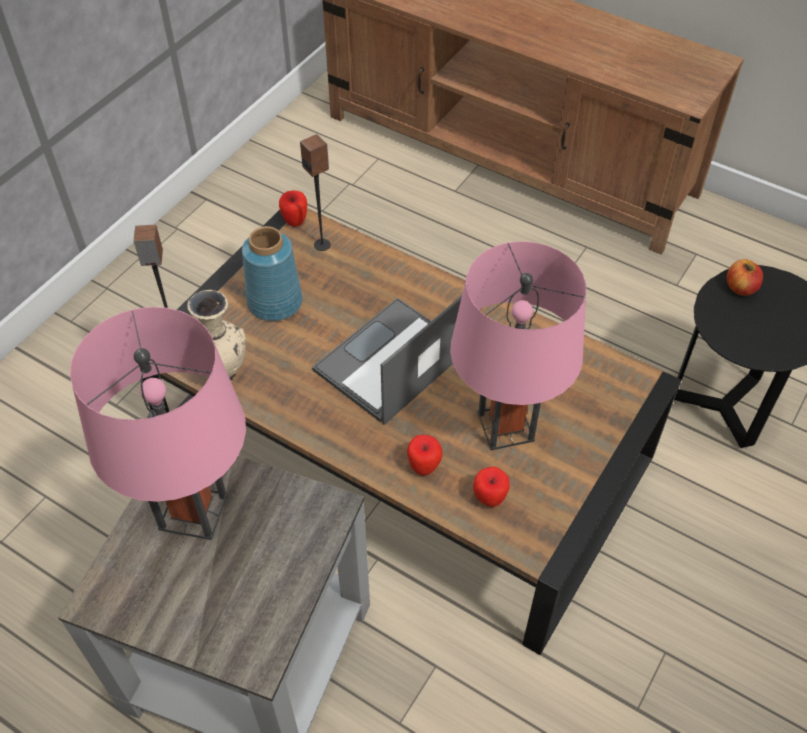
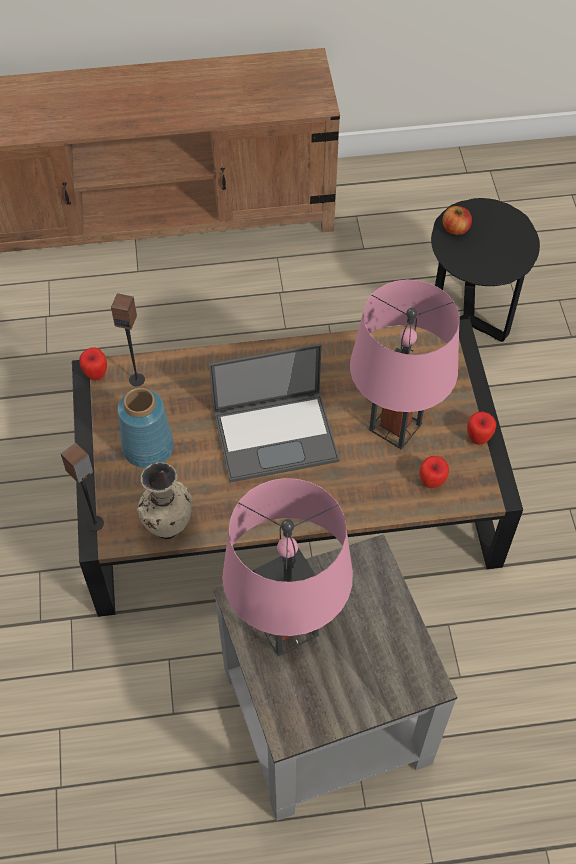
camera: 40 degrees left, 5 degrees up
laptop [312,296,462,425] -> laptop turned 105 degrees counterclockwise [209,344,339,483]
apple [407,435,443,476] -> apple moved to [467,411,496,445]

